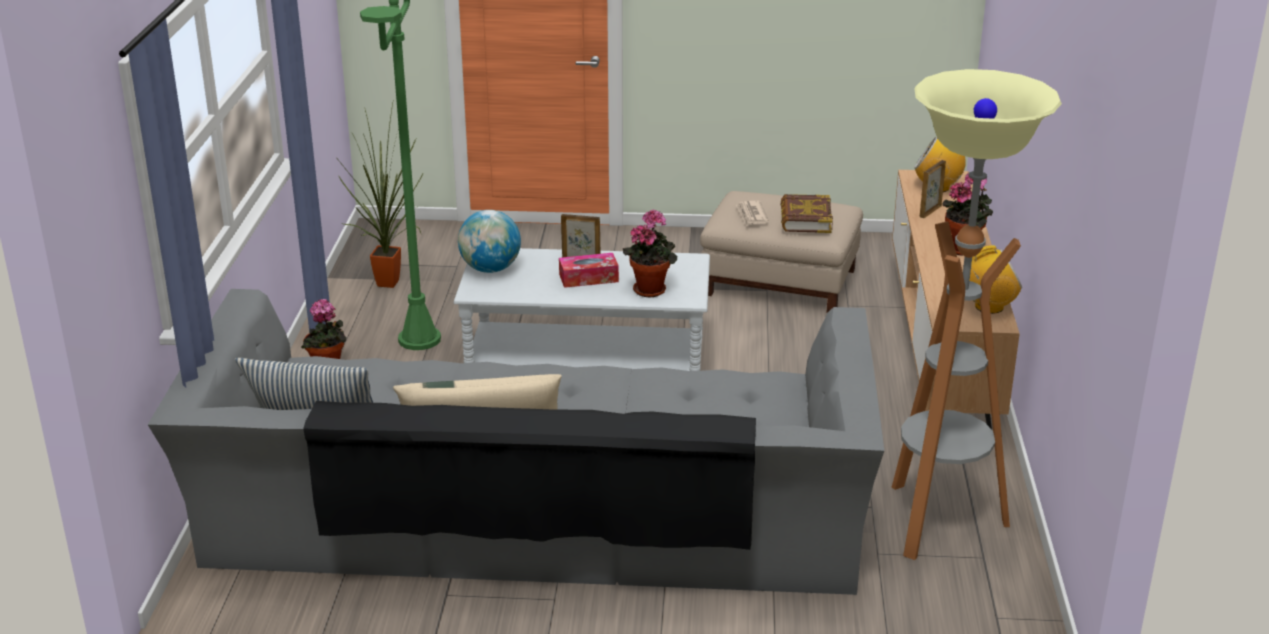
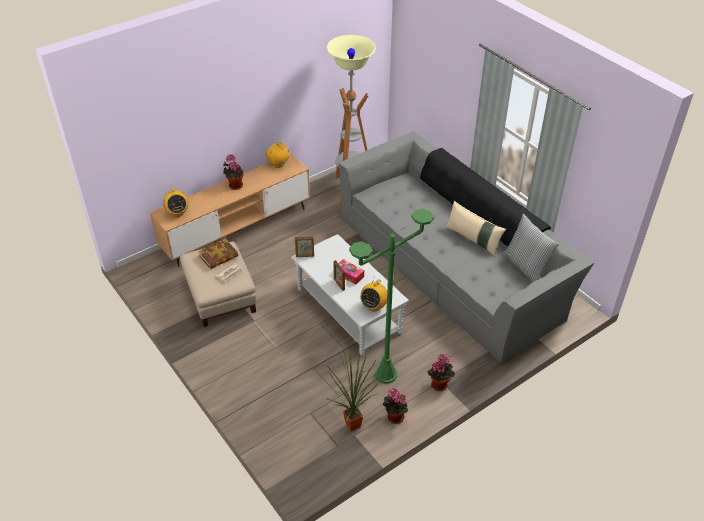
camera: 130 degrees left, 15 degrees up
globe [458,210,521,273] -> radio [360,279,387,312]
potted plant [623,210,677,297] -> potted plant moved to [382,388,408,424]
picture frame [920,160,946,218] -> picture frame moved to [295,237,314,257]

